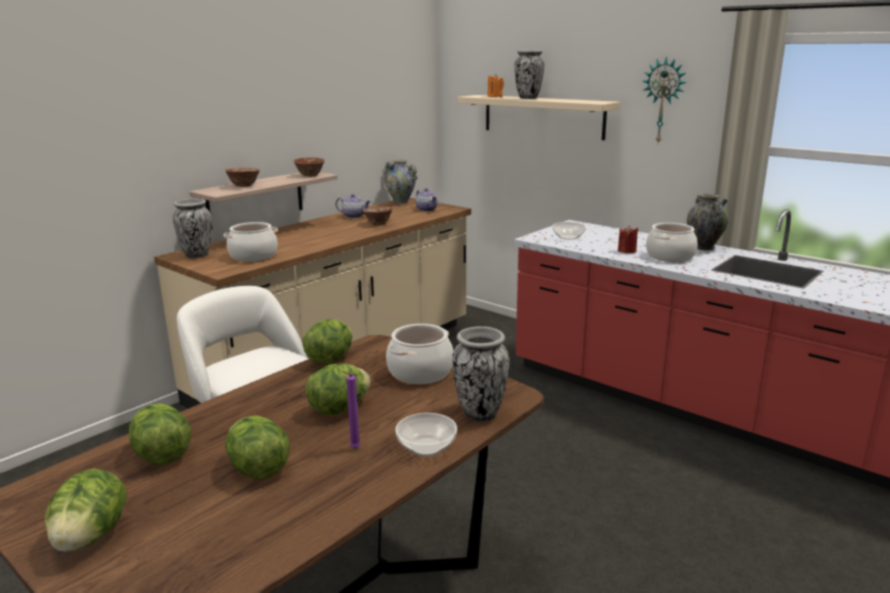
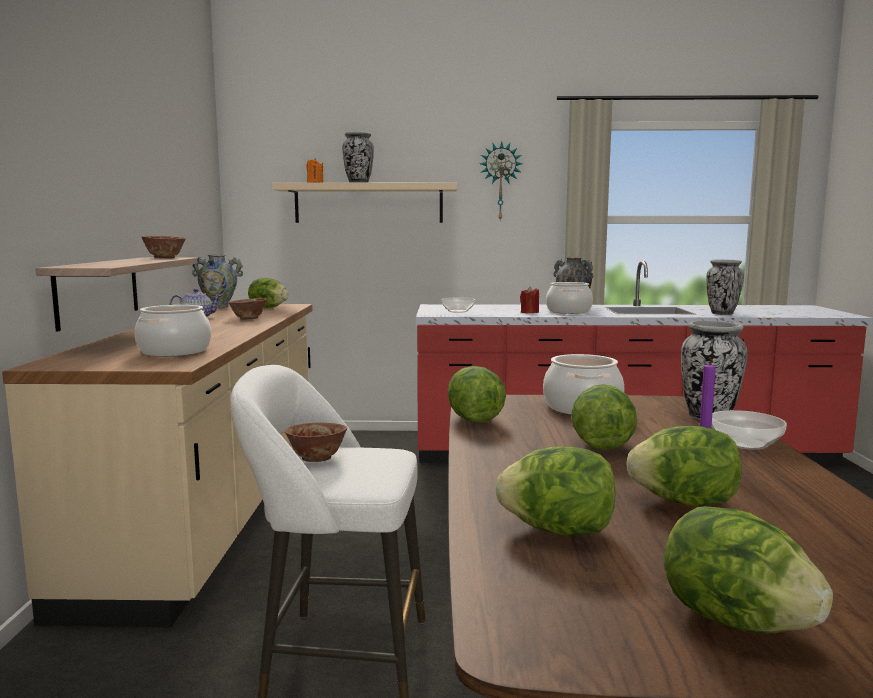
camera: 40 degrees left, 10 degrees down
vase [173,199,212,258] -> vase moved to [706,260,744,315]
bowl [225,168,260,187] -> bowl moved to [285,422,347,462]
teapot [415,188,438,211] -> lettuce [248,278,289,308]

